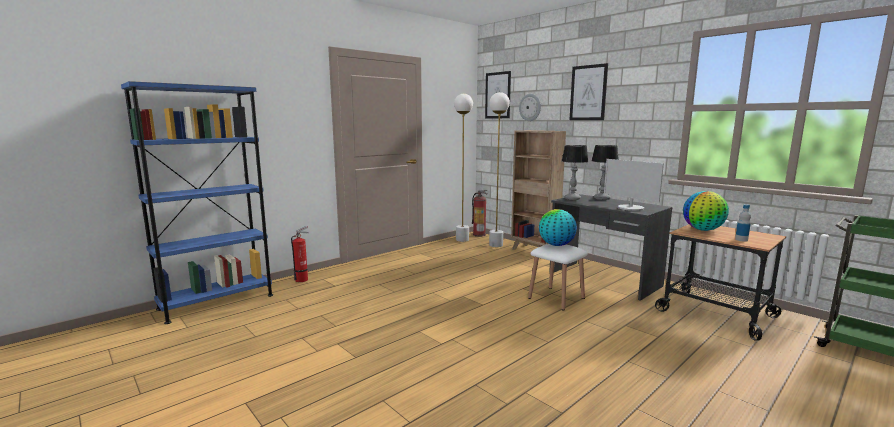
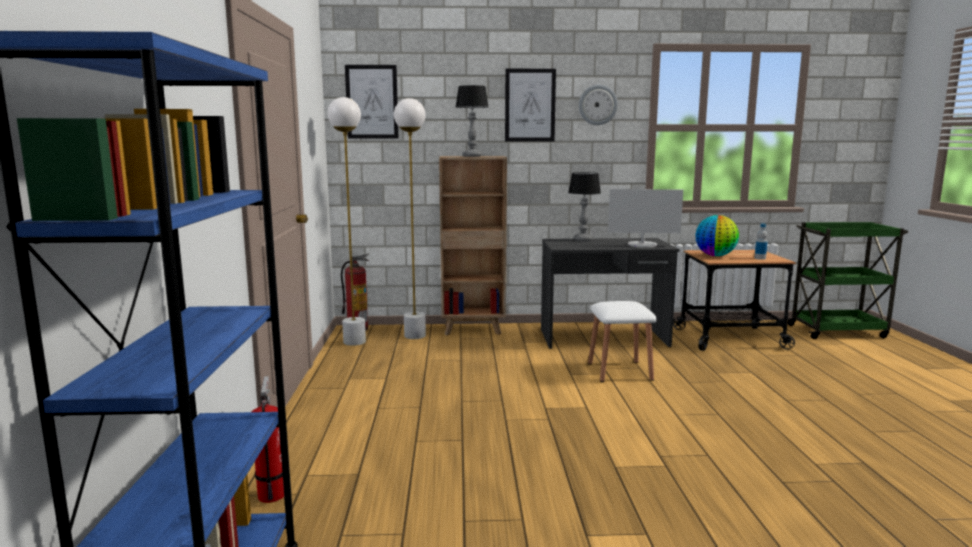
camera: 50 degrees left, 0 degrees up
wall clock [519,94,541,121] -> wall clock moved to [579,85,618,125]
globe [539,209,577,246] -> none
table lamp [562,145,588,200] -> table lamp moved to [456,85,488,157]

